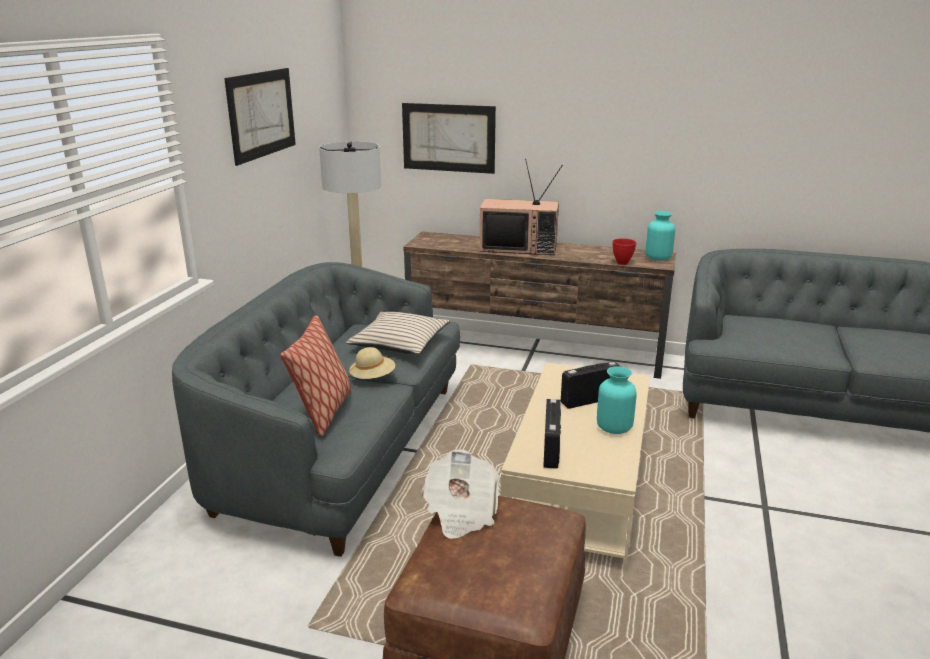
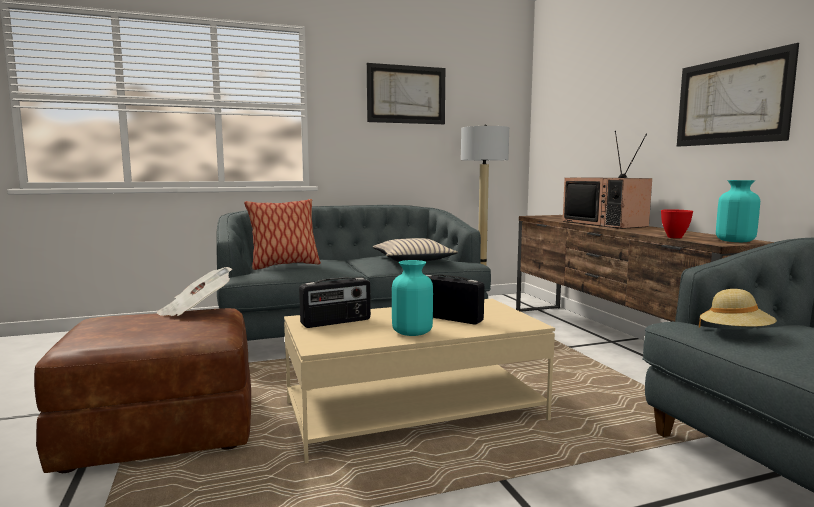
camera: 55 degrees right, 15 degrees down
beige hat [349,347,395,380] -> beige hat moved to [699,289,777,328]
picture [402,103,496,174] -> picture moved to [677,43,799,147]

